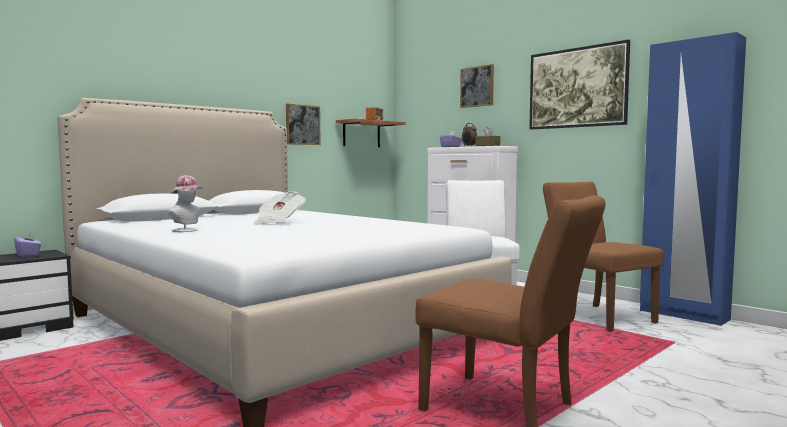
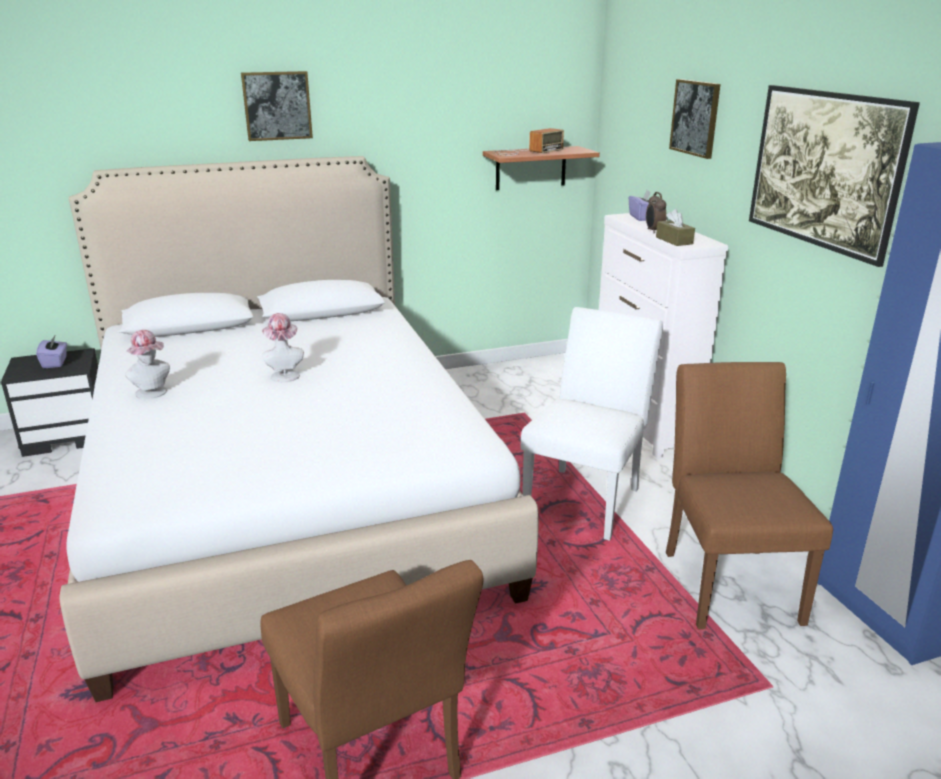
camera: 25 degrees right, 20 degrees up
newspaper [254,191,306,225] -> hat [262,313,304,382]
picture [286,104,321,145] -> picture moved to [241,71,313,141]

